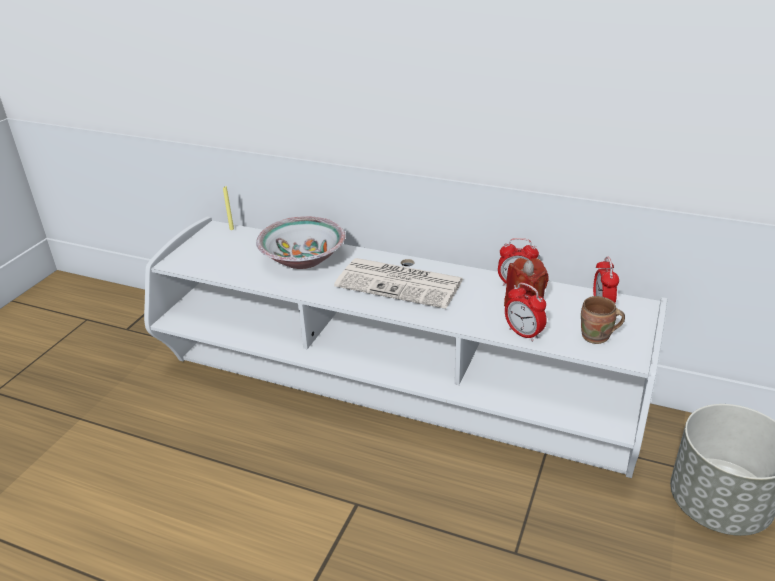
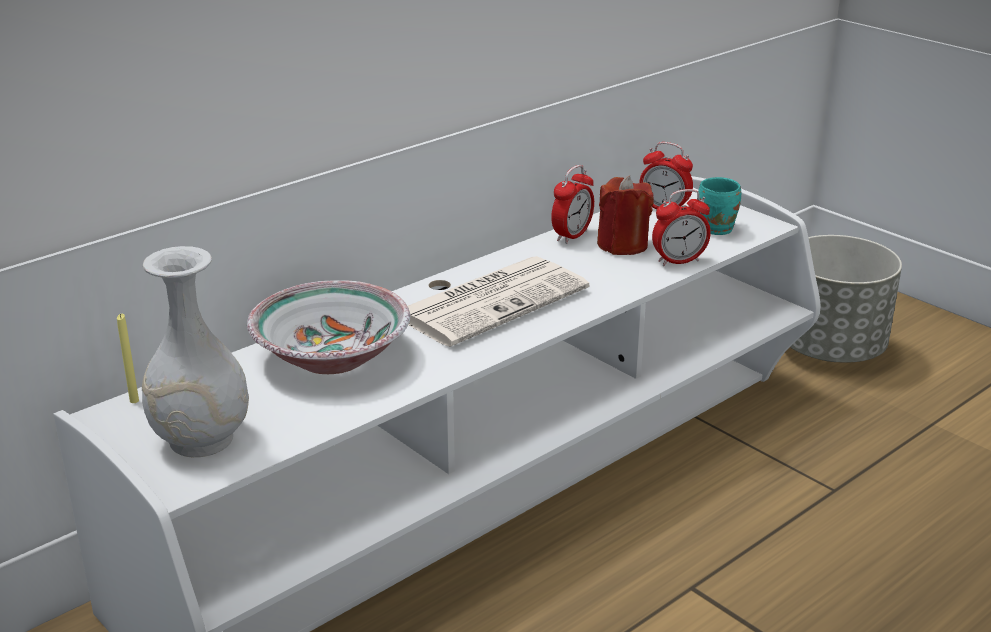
camera: 65 degrees left, 5 degrees down
brown mug [581,296,625,344] -> turquoise mug [697,177,741,235]
none -> white vase [142,246,249,457]

